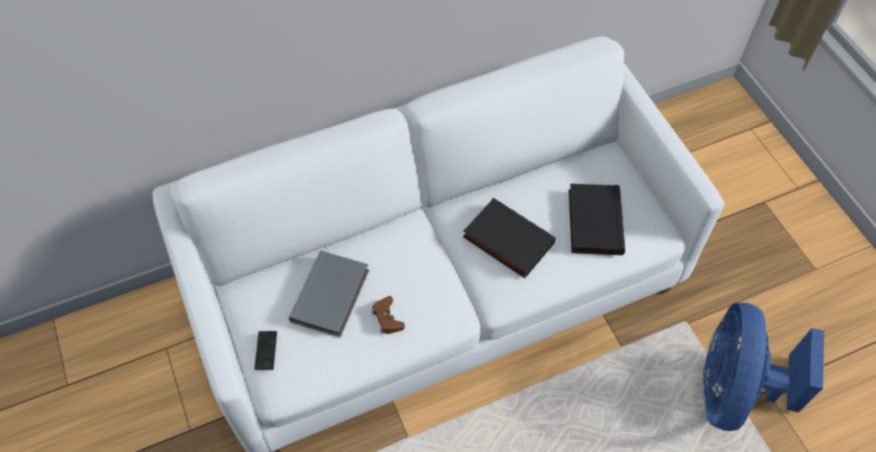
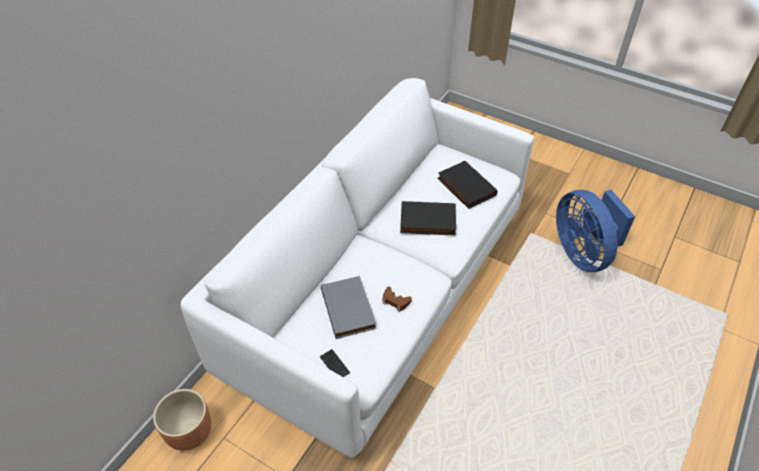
camera: 35 degrees left, 10 degrees down
none -> brown planter [153,389,211,451]

